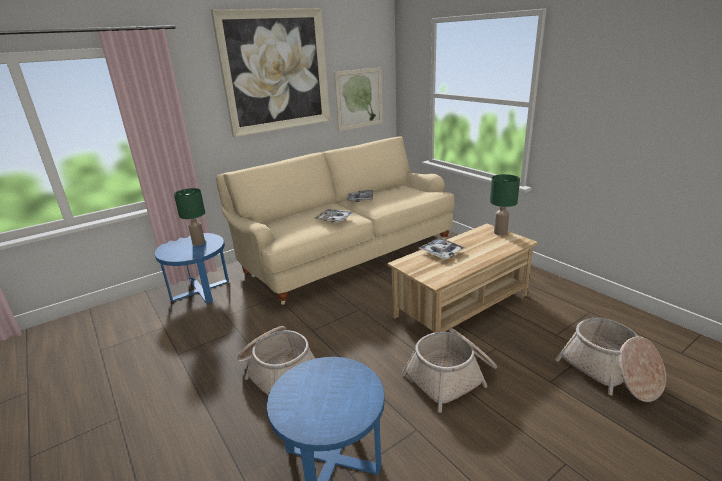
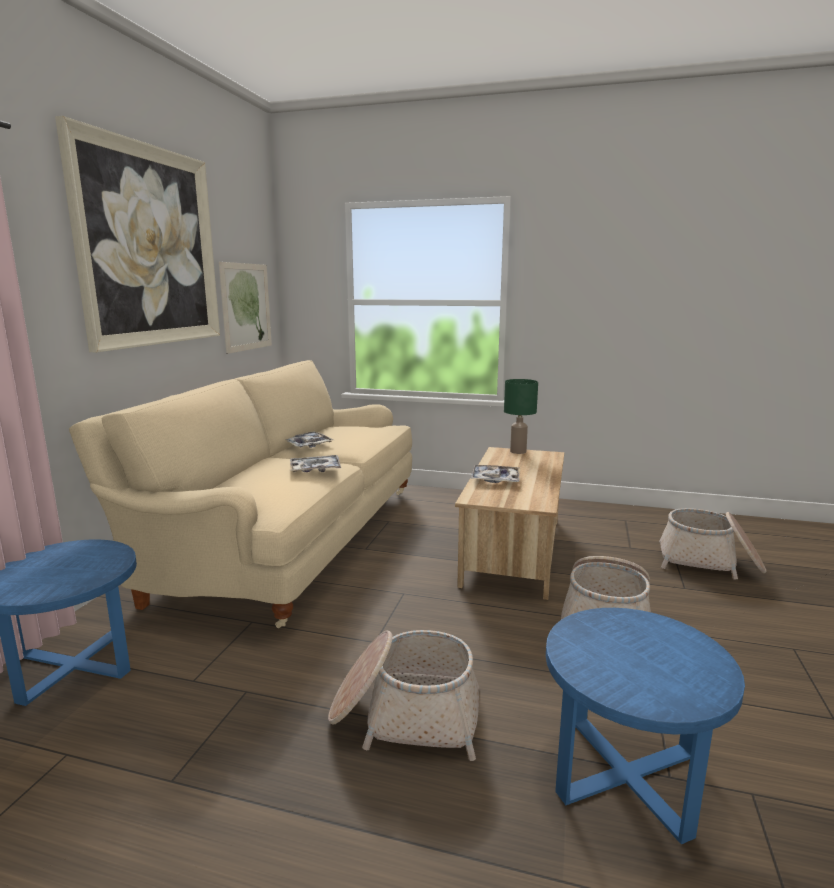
camera: 40 degrees left, 10 degrees down
green table lamp [174,188,205,246] -> none

